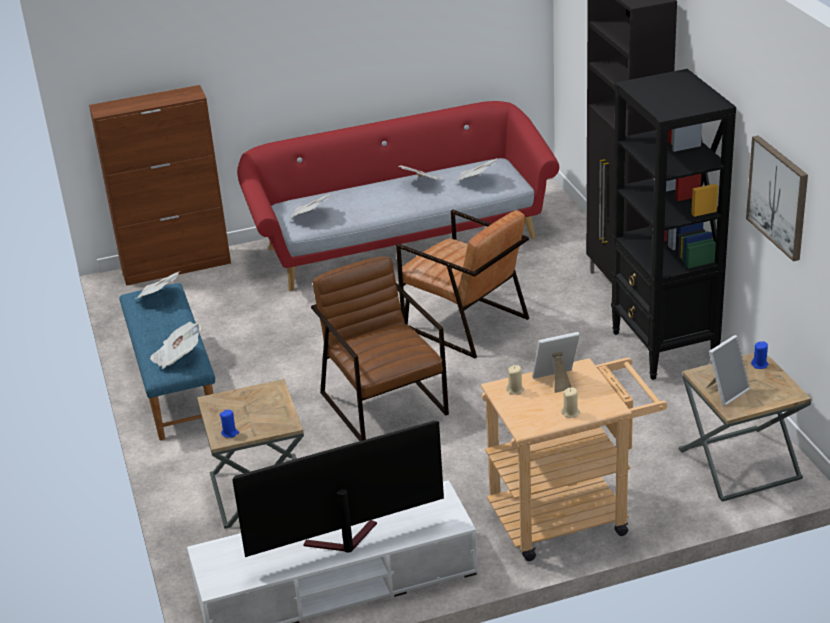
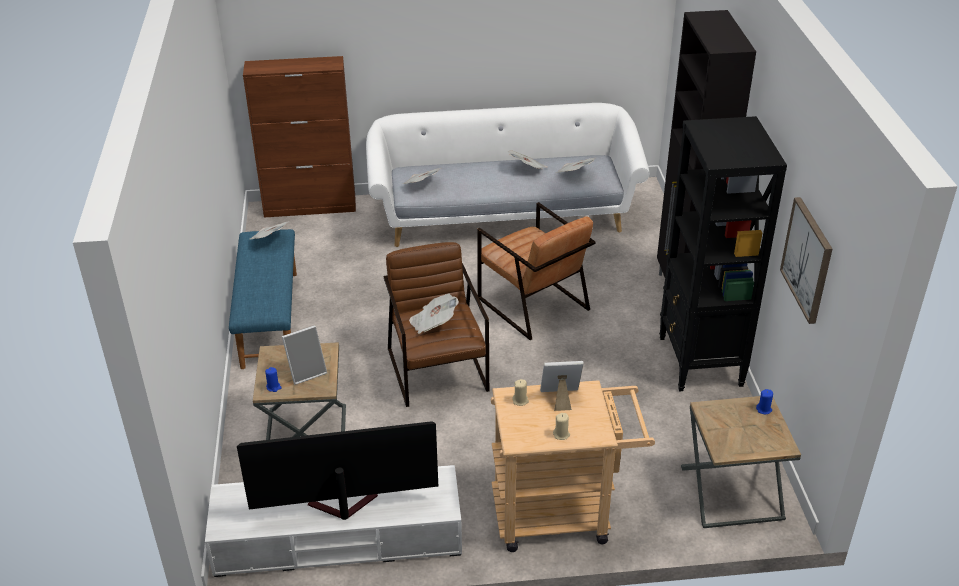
camera: 10 degrees right, 5 degrees up
newspaper [150,322,202,369] -> newspaper moved to [409,293,459,334]
red sofa [237,101,559,291] -> white sofa [366,103,649,247]
picture frame [706,335,750,406] -> picture frame moved to [282,325,327,385]

